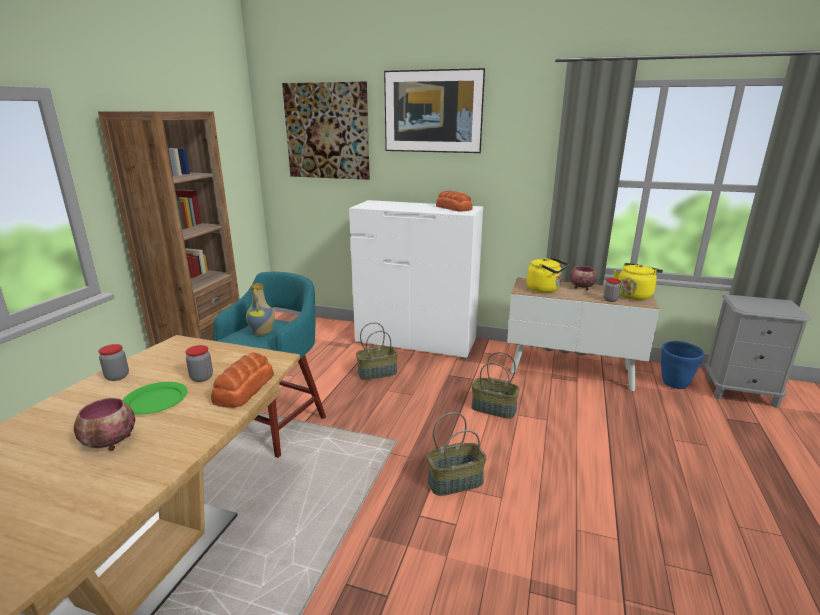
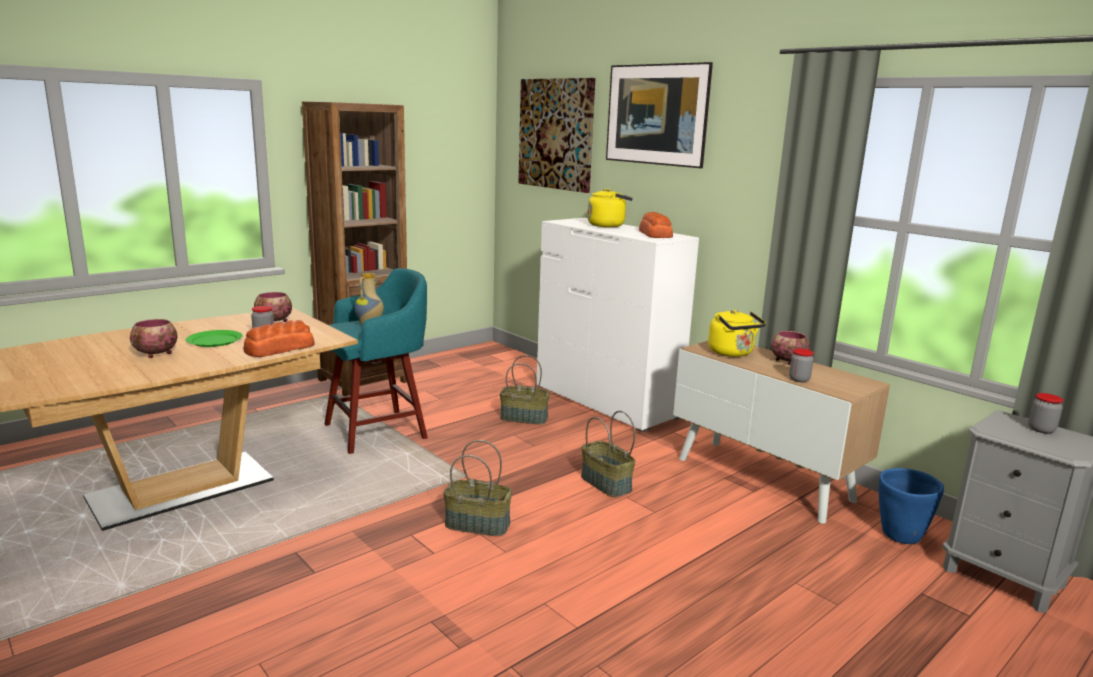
camera: 30 degrees right, 5 degrees down
jar [98,344,129,381] -> jar moved to [1028,393,1063,434]
yellow kettle [613,263,663,300] -> yellow kettle moved to [588,188,633,227]
none -> bowl [254,292,292,322]

